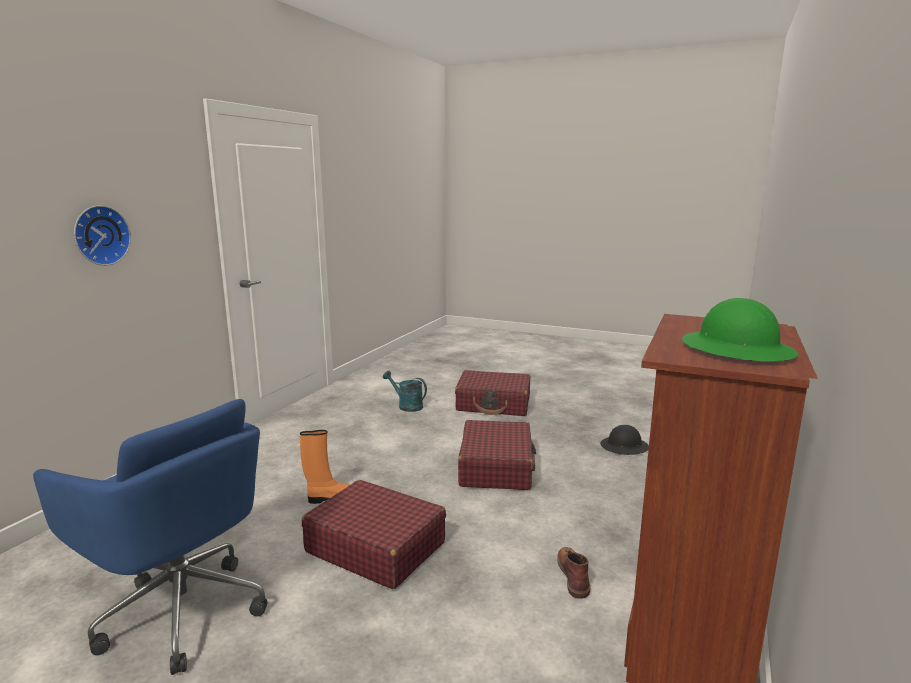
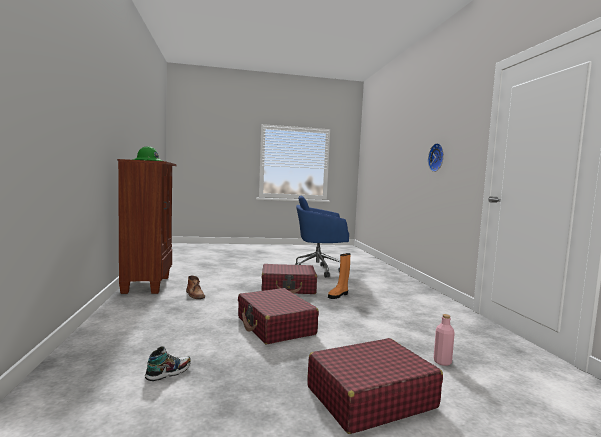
camera: 145 degrees right, 10 degrees down
turquoise watering can [383,371,427,412] -> pink bottle [433,314,455,366]
black hard hat [600,425,649,455] -> shoe [145,346,191,381]

